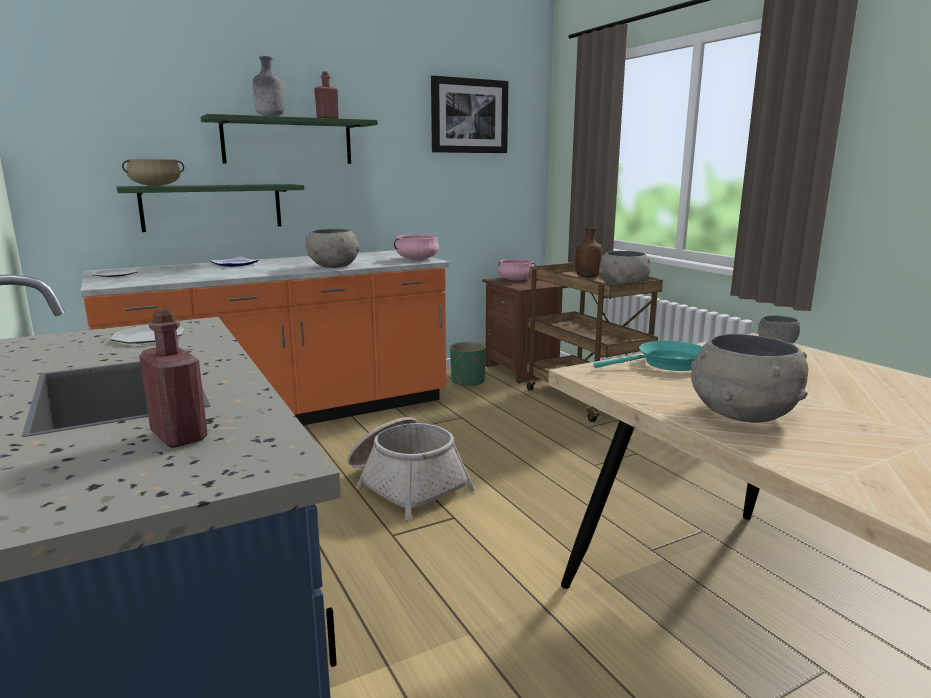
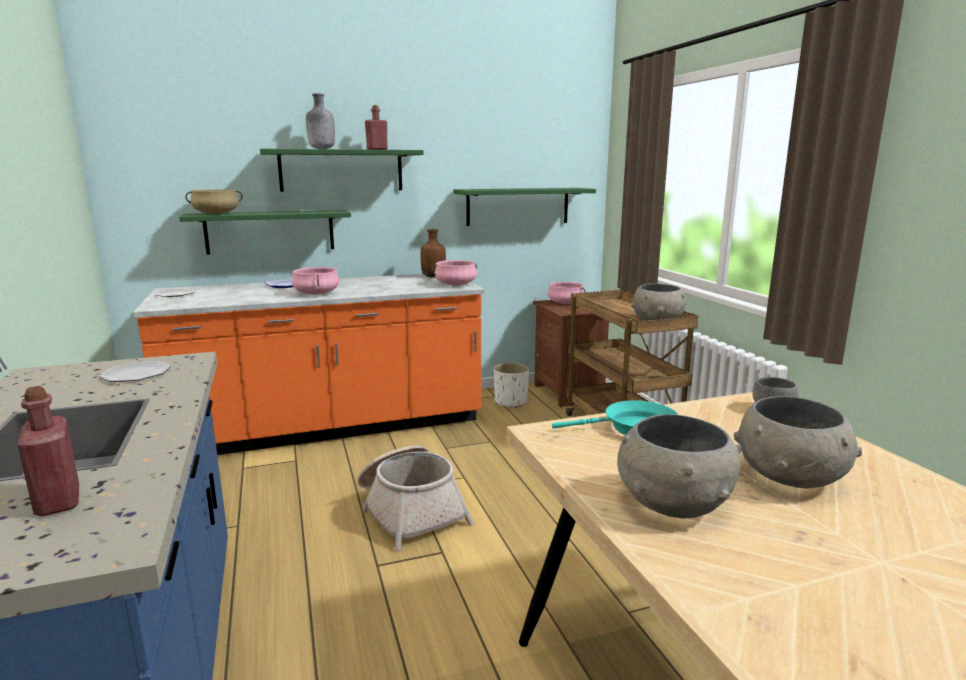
camera: 10 degrees right, 0 degrees up
grey bowl [306,229,360,268] -> grey bowl moved to [734,396,862,488]
picture [431,76,508,153] -> none
green planter [450,342,486,387] -> white planter [494,363,529,408]
brown bottle [575,227,603,278] -> brown bottle moved to [421,229,446,278]
none -> pink cooking pot [292,267,339,295]
none -> green shelf [453,188,596,226]

